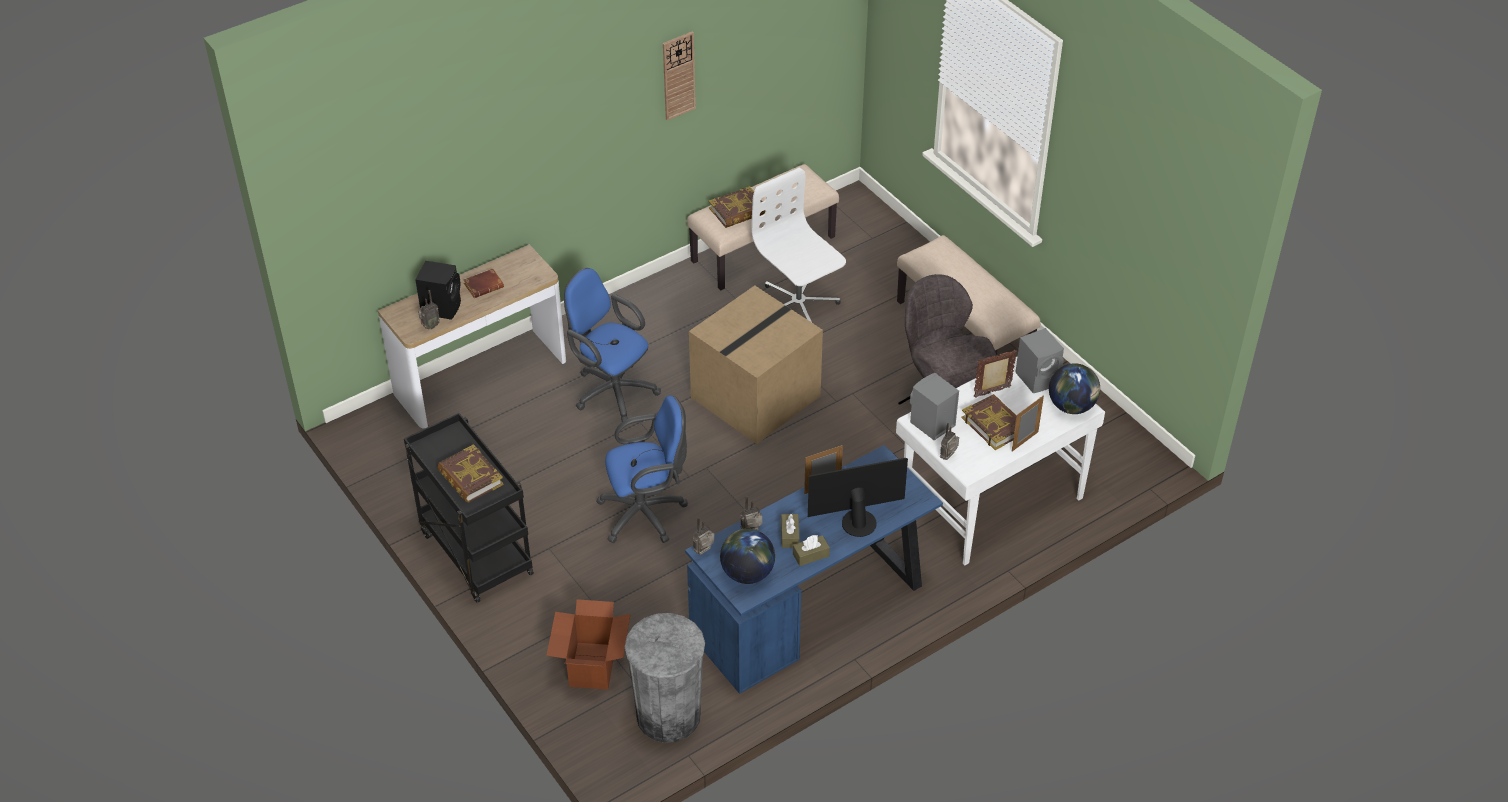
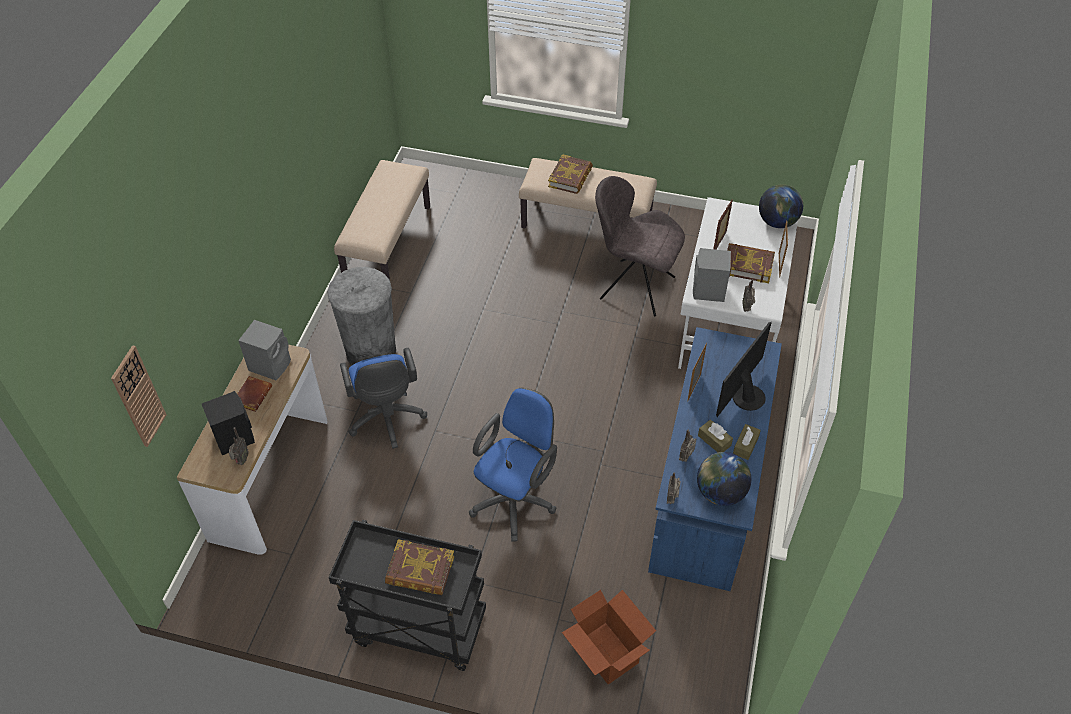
camera: 40 degrees left, 5 degrees up
blue office chair [564,268,661,422] -> blue office chair turned 105 degrees counterclockwise [340,348,427,449]
grey trash can [625,613,705,743] -> grey trash can moved to [327,267,396,366]
wall clock [663,32,696,121] -> wall clock moved to [111,345,166,447]
cardboard box [689,285,823,444] -> none
book [709,186,765,228] -> book moved to [548,154,593,194]
white office chair [751,168,846,322] -> none
grey speaker [1015,328,1064,393] -> grey speaker moved to [238,320,291,380]

